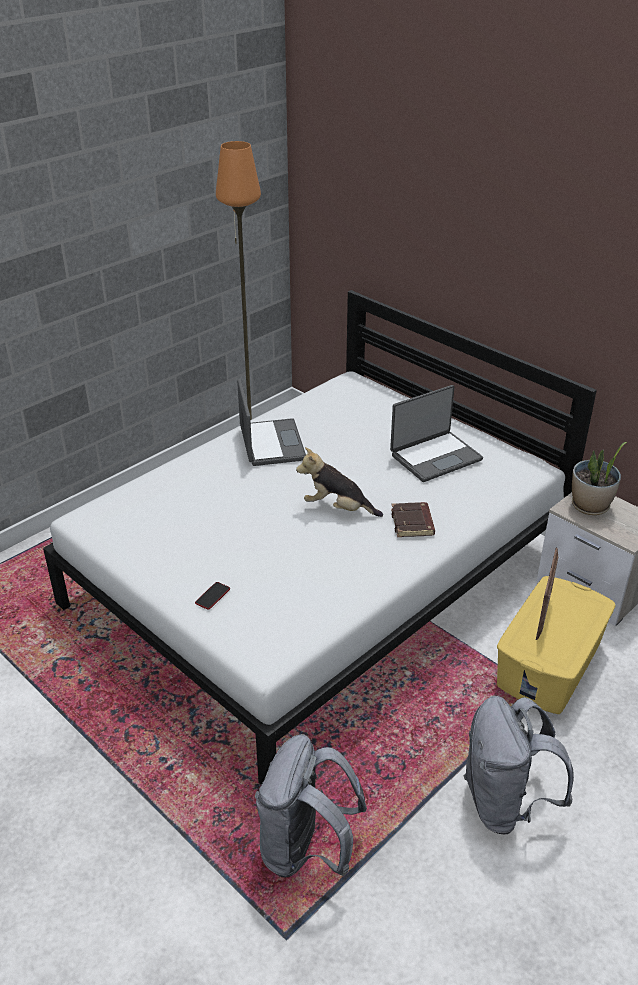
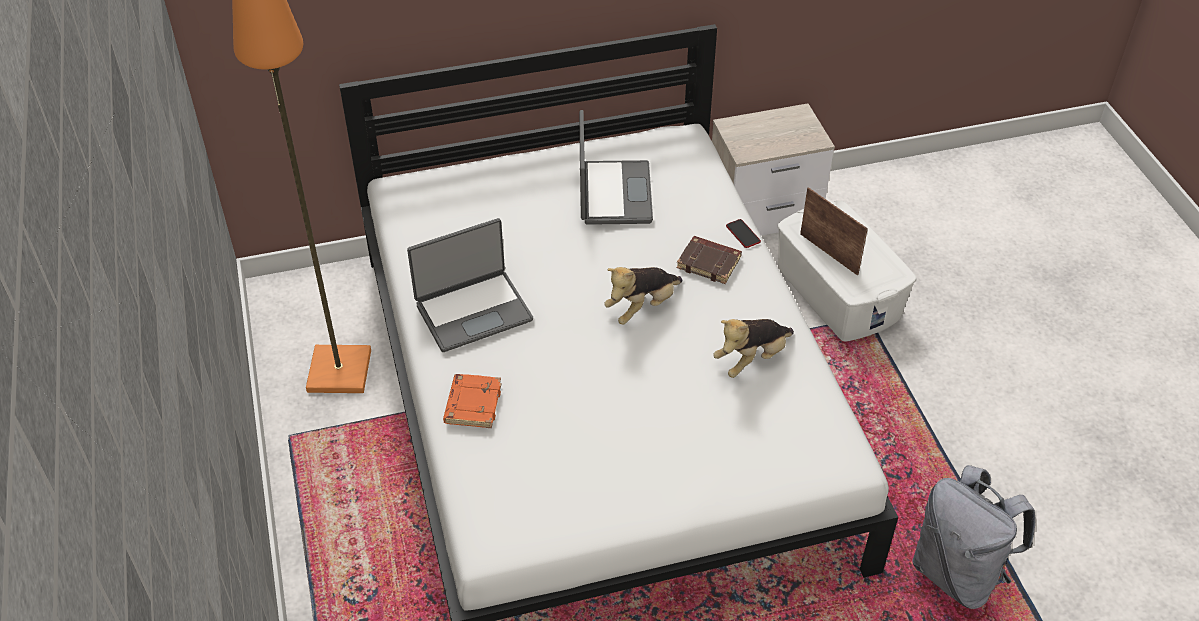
camera: 60 degrees left, 10 degrees up
phone [195,582,230,610] -> phone moved to [726,219,761,248]
laptop [237,379,306,466] -> laptop turned 135 degrees clockwise [407,218,533,352]
grey backpack [464,696,574,834] -> none
yellow storage box [497,576,616,714] -> white storage box [778,201,917,341]
potted plant [572,442,627,515] -> none
none -> orange book [443,374,502,428]
none -> plush toy [713,319,794,378]

